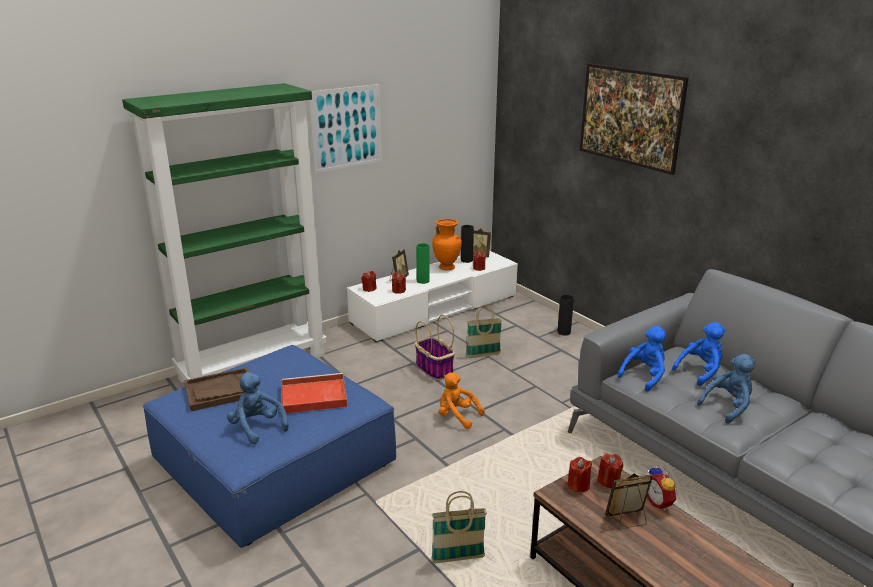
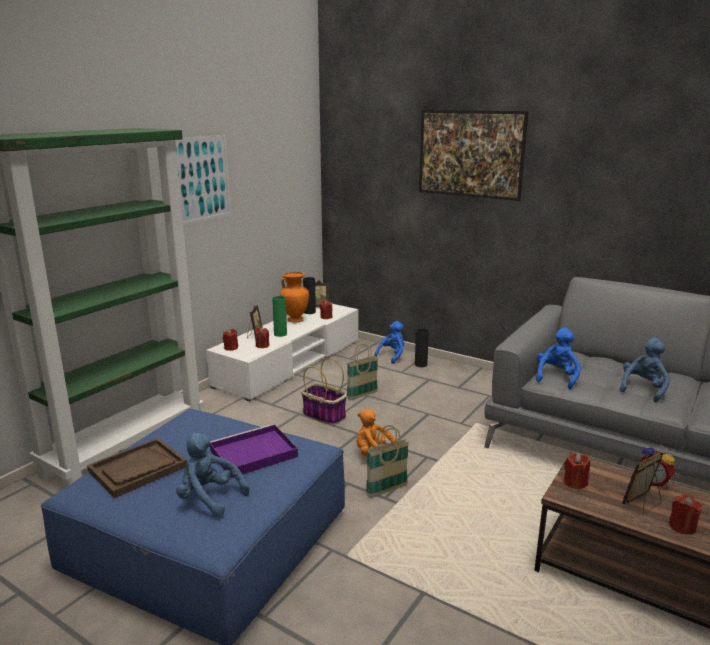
camera: 20 degrees left, 5 degrees down
red tray [282,373,347,414] -> purple tray [210,424,298,478]
basket [431,491,487,564] -> basket moved to [366,425,409,498]
red candle [597,454,623,488] -> red candle moved to [669,494,702,535]
blue plush toy [672,322,726,386] -> blue plush toy moved to [374,321,404,364]

